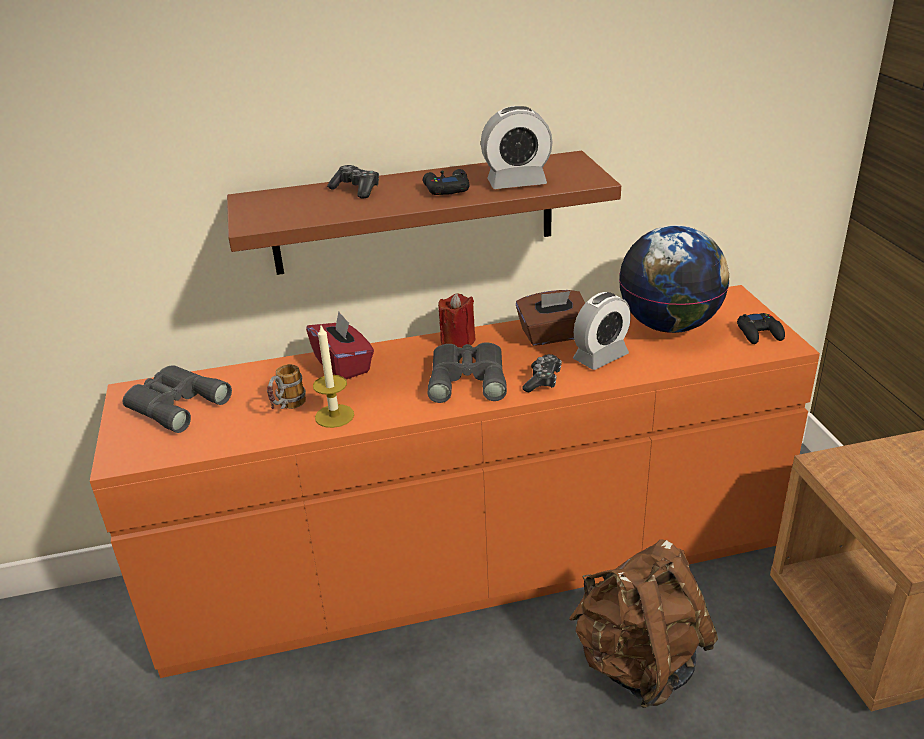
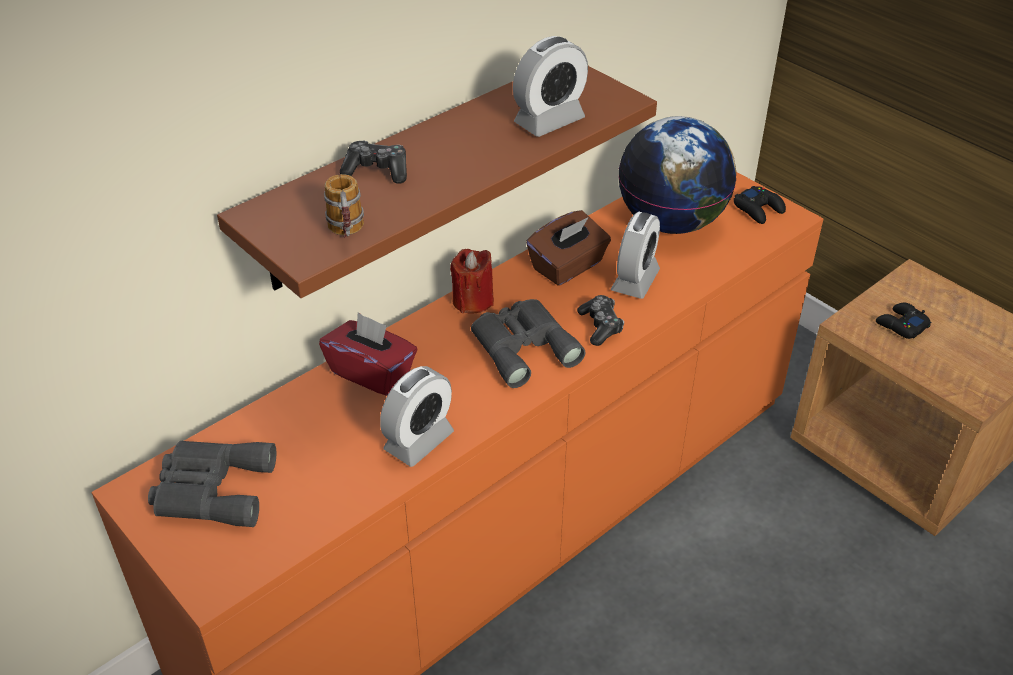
camera: 30 degrees left, 10 degrees up
mug [267,364,306,409] -> mug moved to [324,174,364,238]
candle [313,326,354,428] -> alarm clock [380,366,454,467]
black game controller [423,169,469,195] -> black game controller moved to [876,303,931,339]
brown backpack [569,539,718,708] -> none

